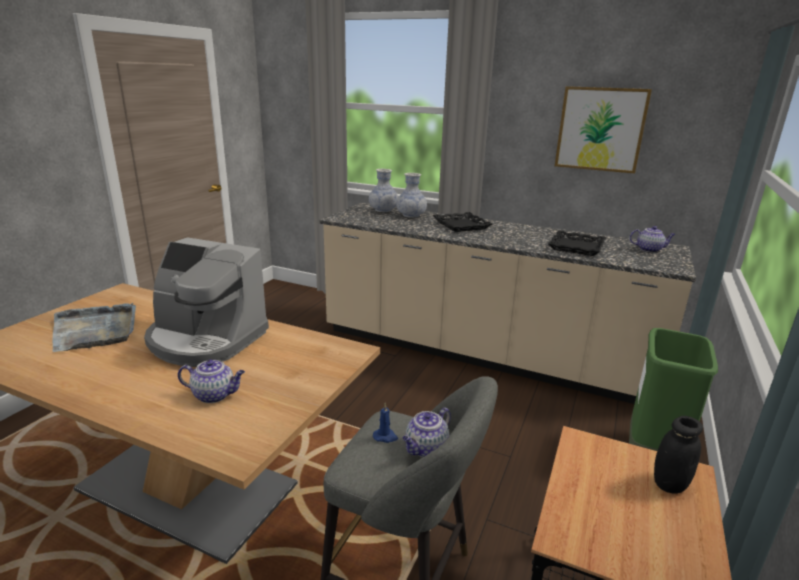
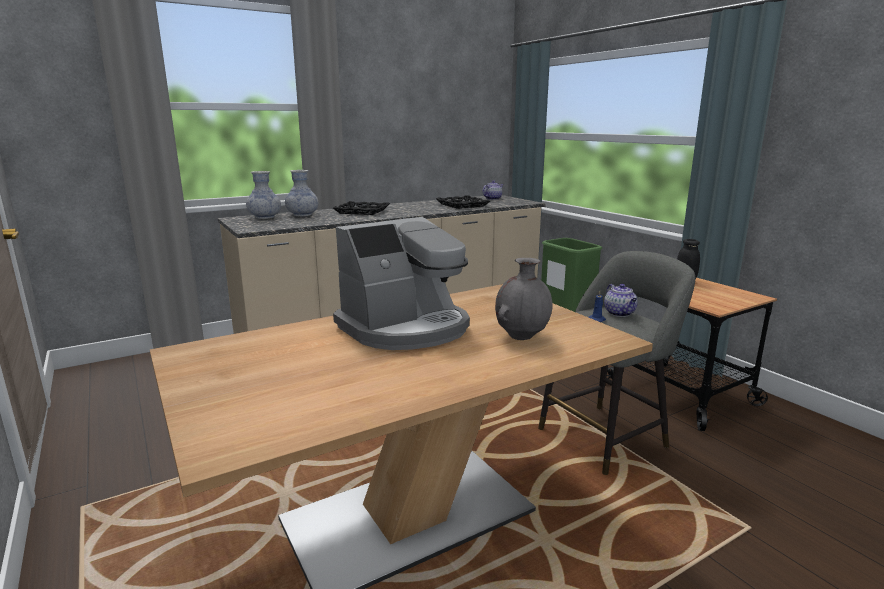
camera: 55 degrees left, 5 degrees down
grey tray [52,303,136,352] -> none
teapot [178,360,245,403] -> grey vase [495,258,553,340]
picture [555,86,652,174] -> none

